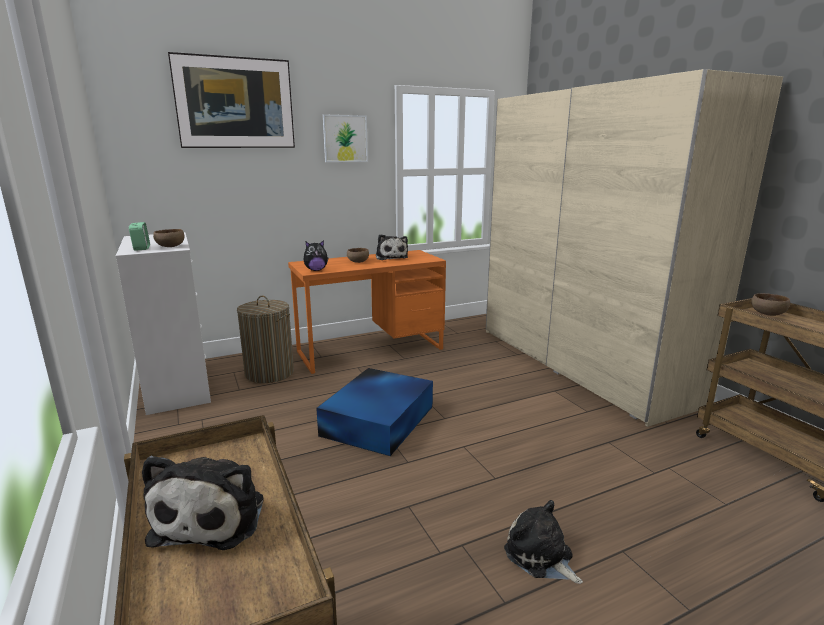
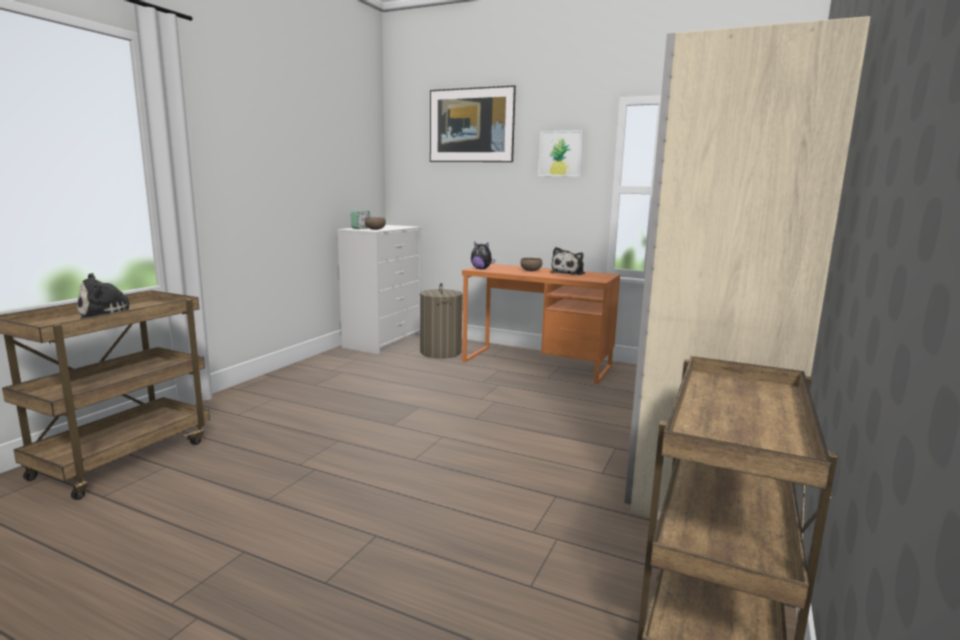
camera: 50 degrees right, 5 degrees down
blue storage box [316,368,433,456] -> none
plush toy [504,500,583,584] -> none
brown bowl [751,293,790,316] -> none

